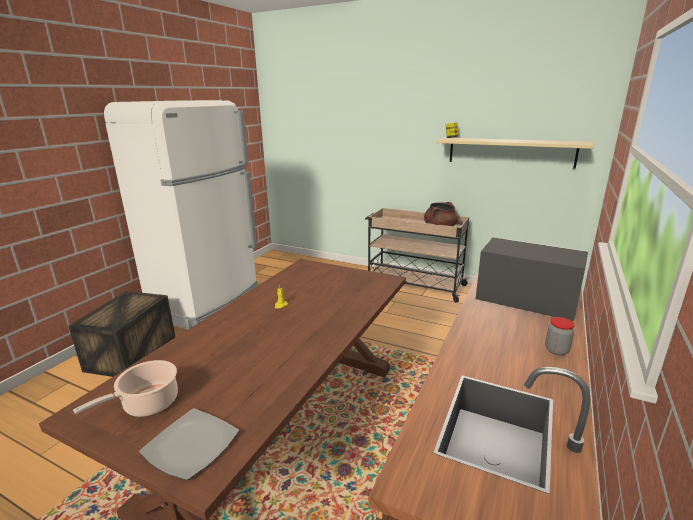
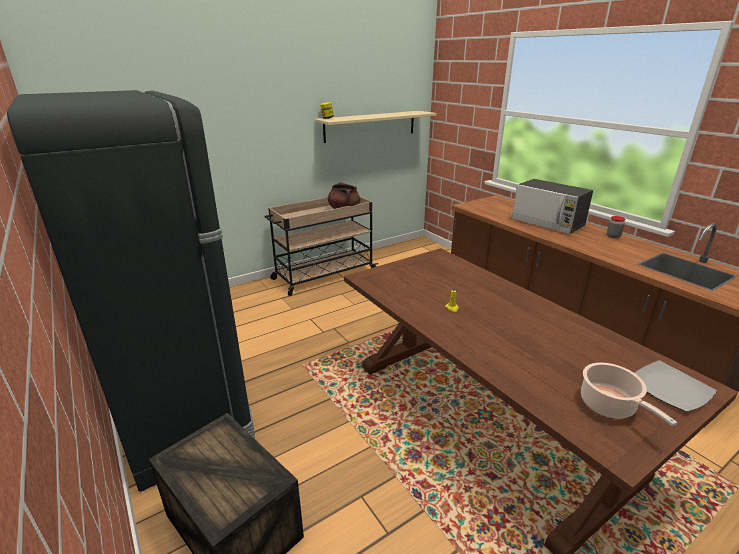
camera: 60 degrees left, 5 degrees up
white fridge [104,100,258,330] -> black fridge [7,90,255,492]
microwave [476,237,588,321] -> microwave turned 105 degrees counterclockwise [511,179,593,234]

